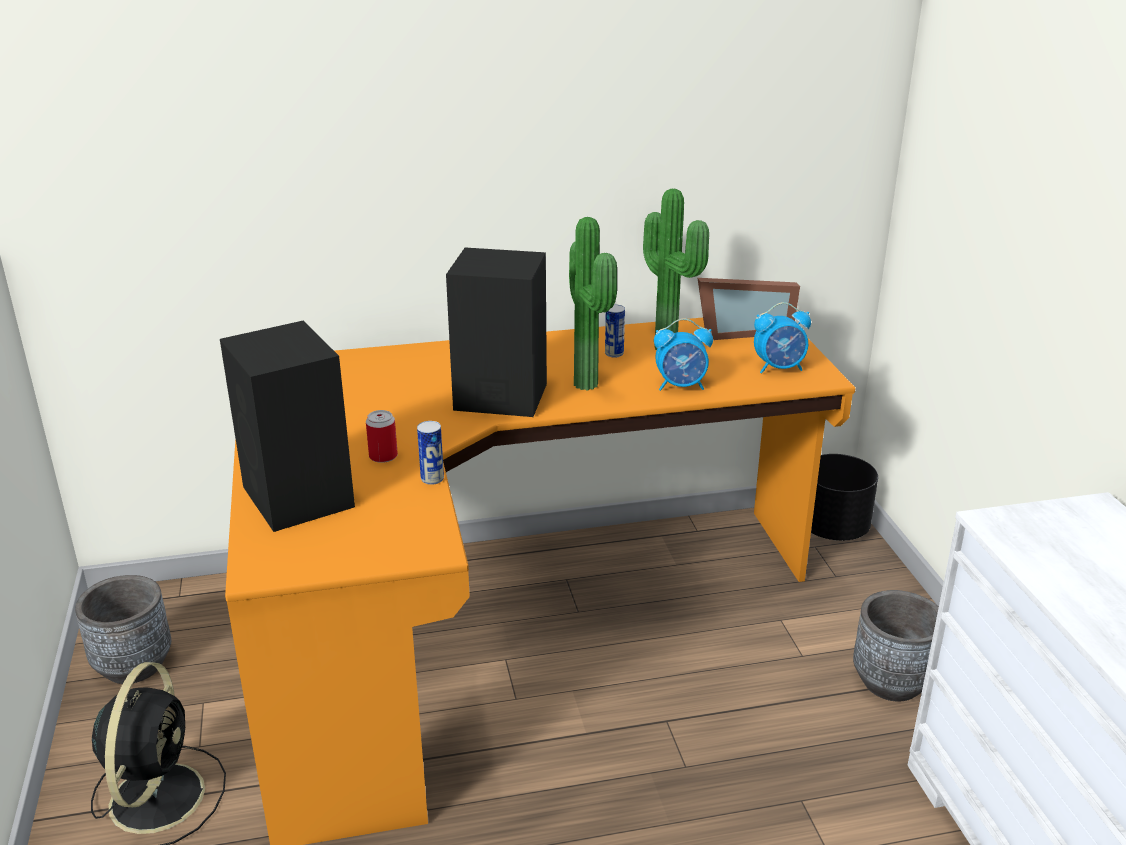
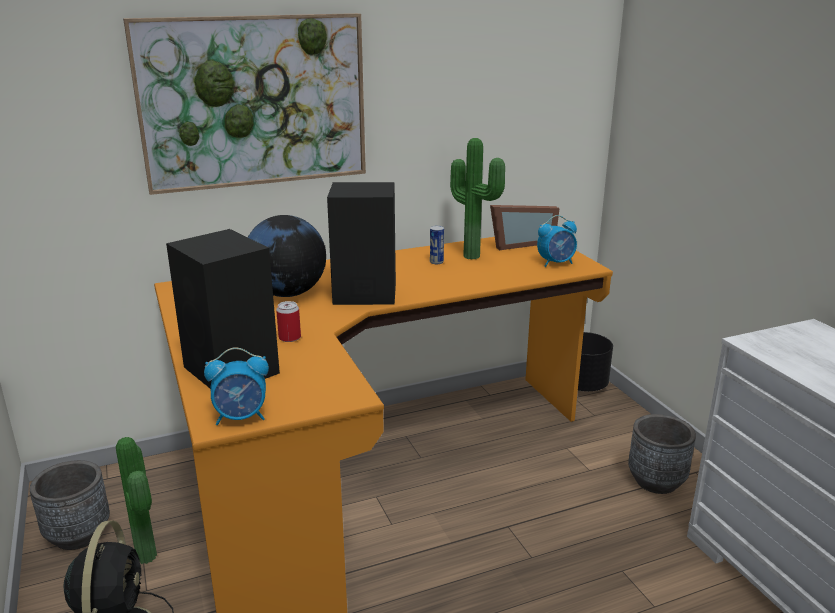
camera: 10 degrees left, 5 degrees down
can [417,421,444,485] -> none
potted plant [569,217,617,390] -> potted plant moved to [116,437,157,564]
alarm clock [654,318,713,391] -> alarm clock moved to [204,347,269,425]
none -> picture [123,13,366,195]
none -> globe [248,215,326,297]

